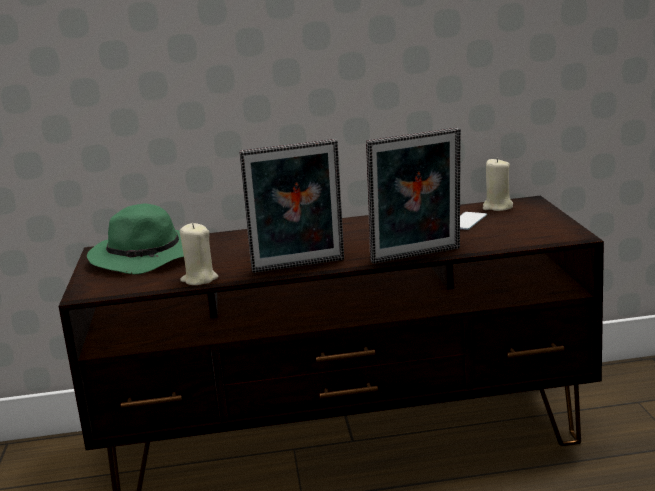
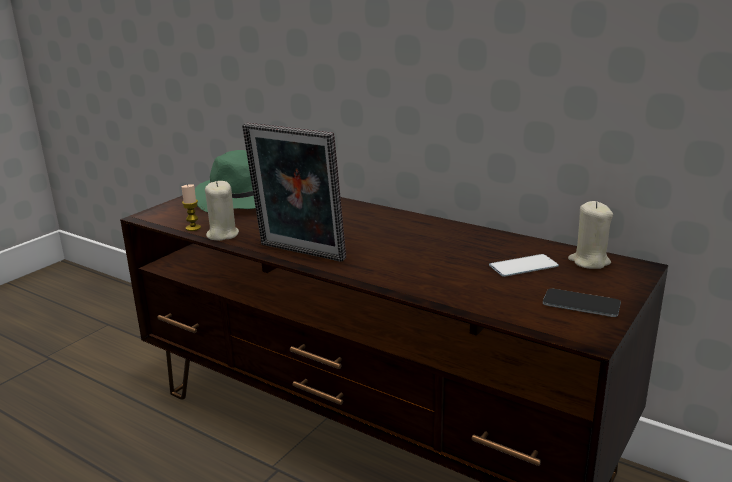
camera: 40 degrees right, 5 degrees up
picture frame [366,127,461,264] -> none
none -> candle [181,184,201,231]
none -> phone [543,289,621,317]

